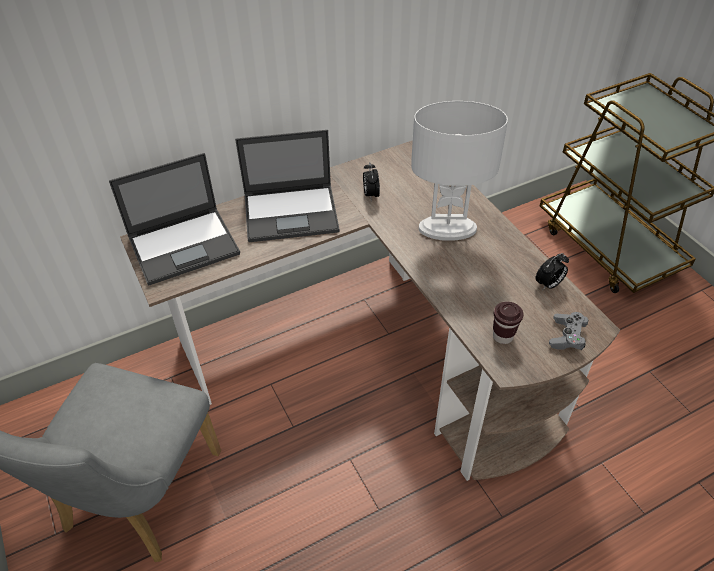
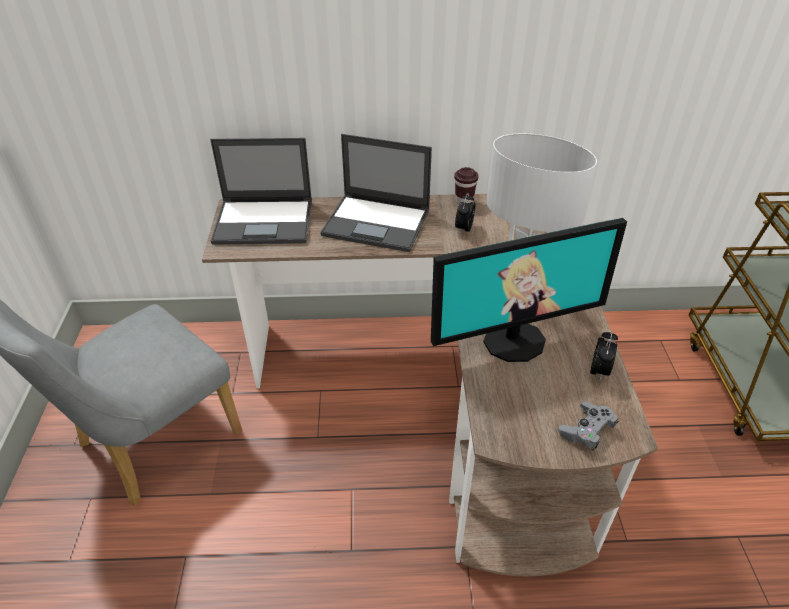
camera: 25 degrees right, 5 degrees down
brown cup [493,301,523,344] -> brown cup moved to [454,167,479,205]
alarm clock [535,253,569,291] -> alarm clock turned 60 degrees counterclockwise [590,331,618,380]
none -> monitor [431,218,627,362]

